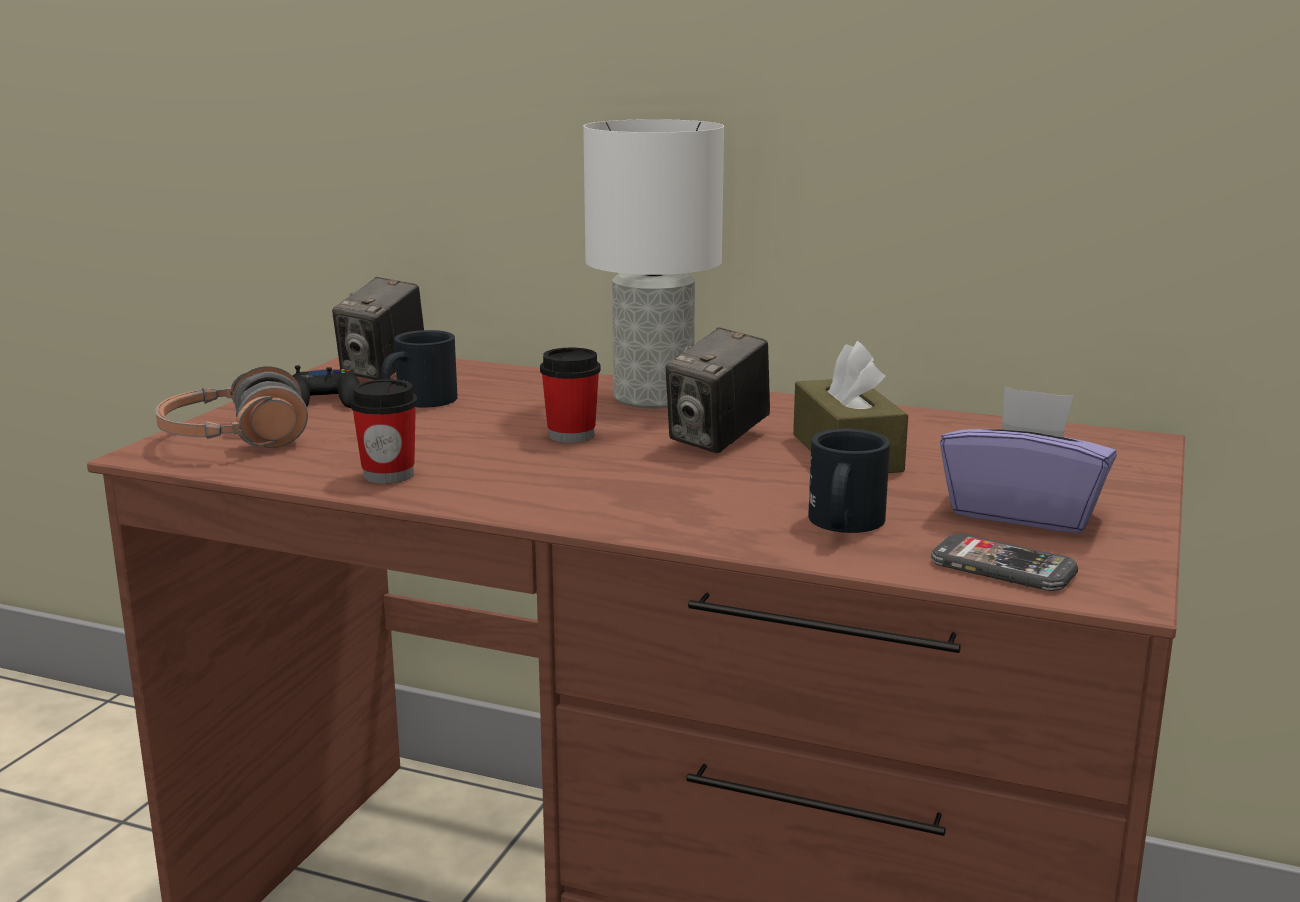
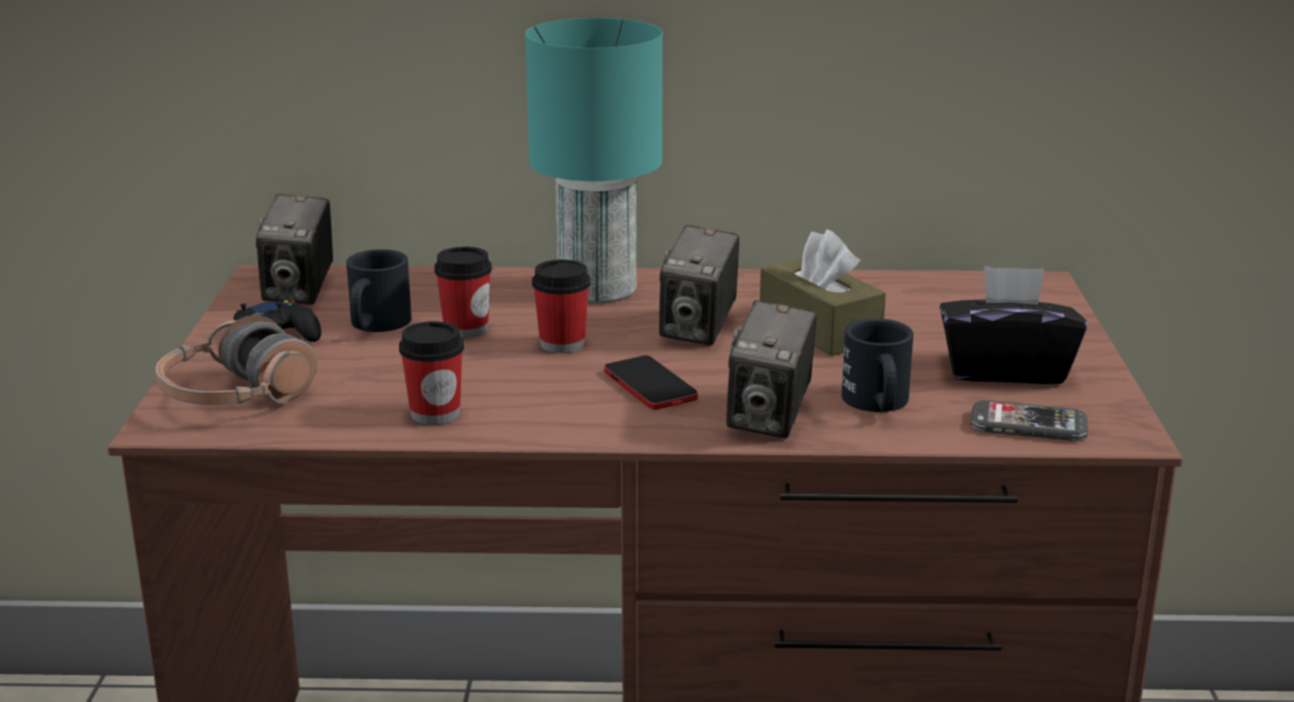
camera: 20 degrees left, 5 degrees up
white table lamp [583,119,724,409] -> turquoise table lamp [525,18,663,304]
purple tissue box [940,387,1117,533] -> black tissue box [940,266,1087,384]
none -> cup [434,247,492,338]
none -> phone [604,355,698,410]
none -> camera [726,300,817,438]

